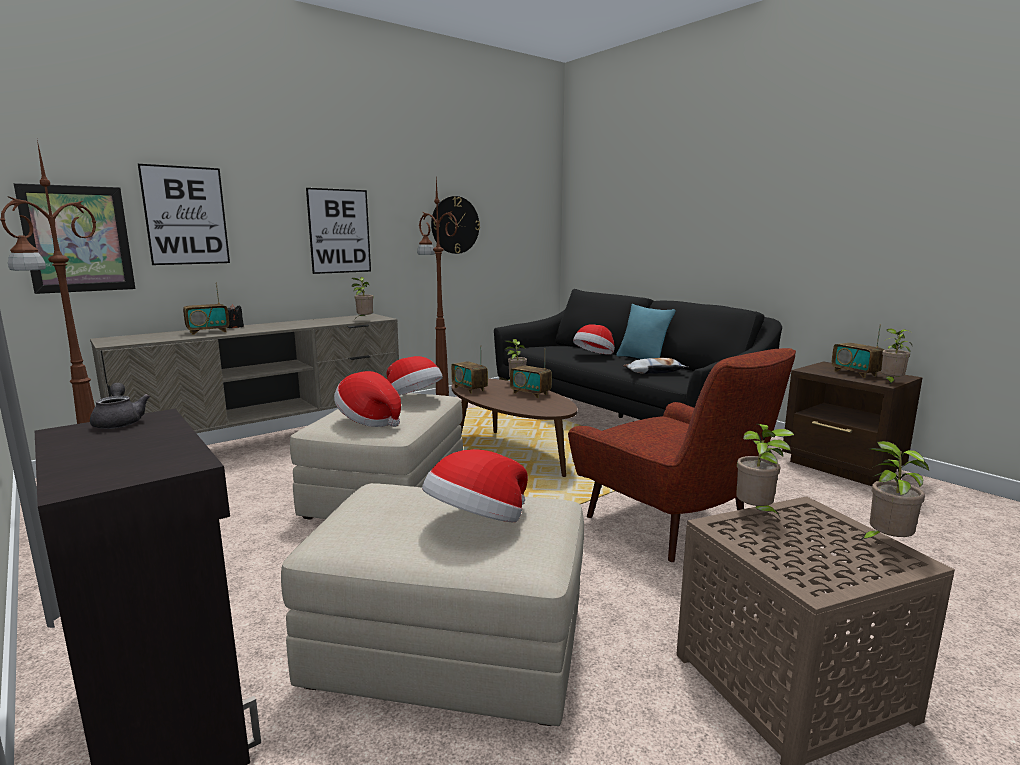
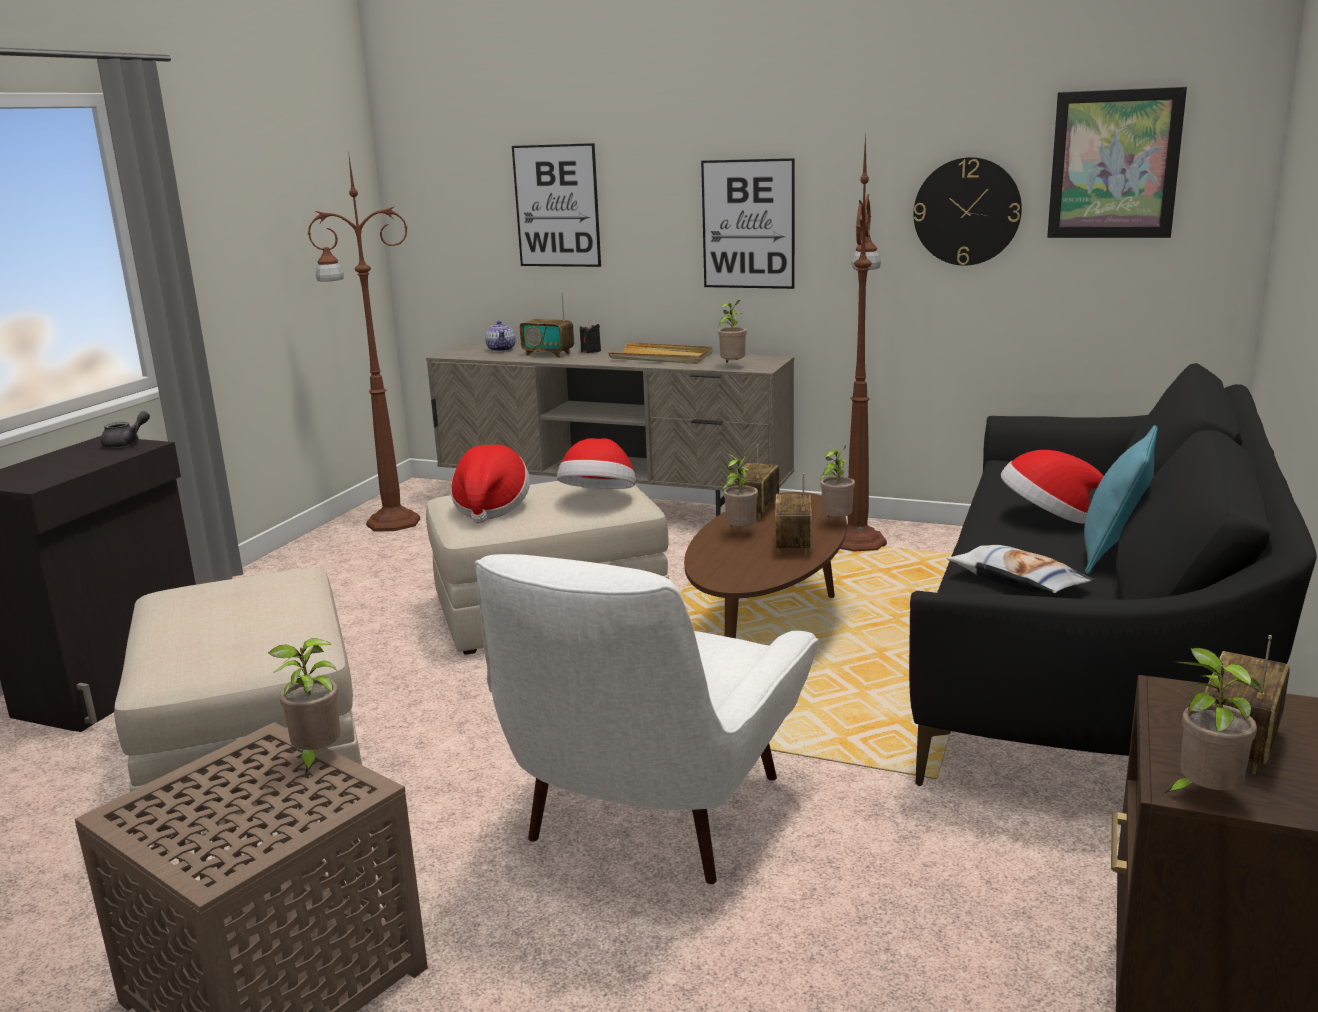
camera: 60 degrees right, 5 degrees up
picture [14,183,135,294] -> picture moved to [1047,87,1187,238]
hat [422,449,528,522] -> none
red armchair [568,348,796,562] -> white armchair [475,554,819,884]
potted plant [860,441,929,540] -> potted plant moved to [722,454,758,527]
none -> teapot [485,321,516,352]
none -> beige tray [608,342,712,364]

